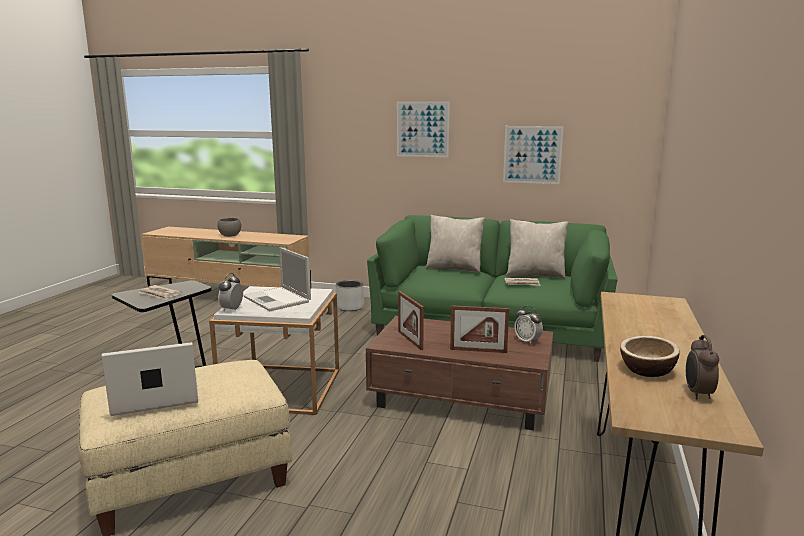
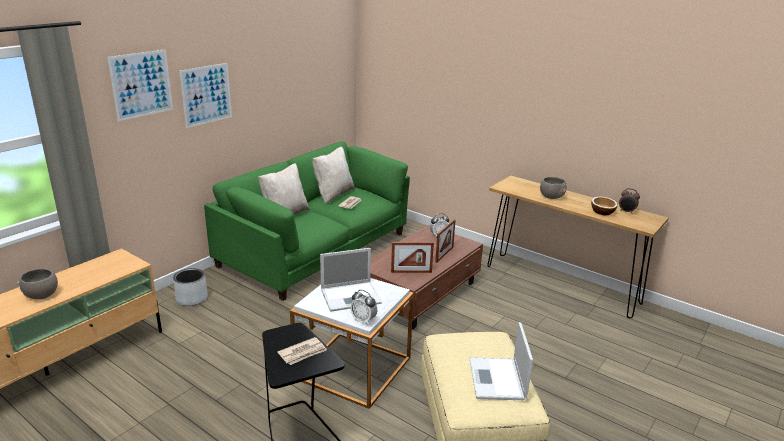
camera: 70 degrees left, 10 degrees up
picture [503,126,564,184] -> picture moved to [107,49,173,121]
none -> grey bowl [540,177,567,199]

